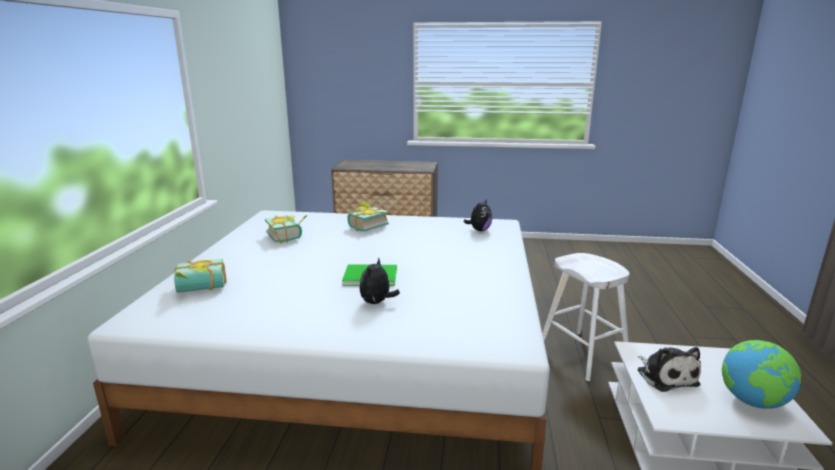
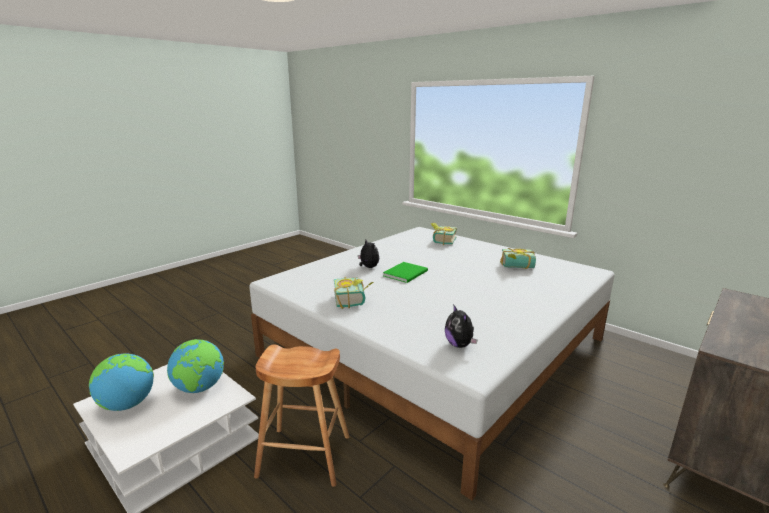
camera: 125 degrees right, 0 degrees up
book [347,201,389,232] -> book moved to [334,277,374,309]
white stool [542,253,629,381] -> brown stool [254,345,349,487]
plush toy [638,347,701,392] -> globe [167,339,224,393]

